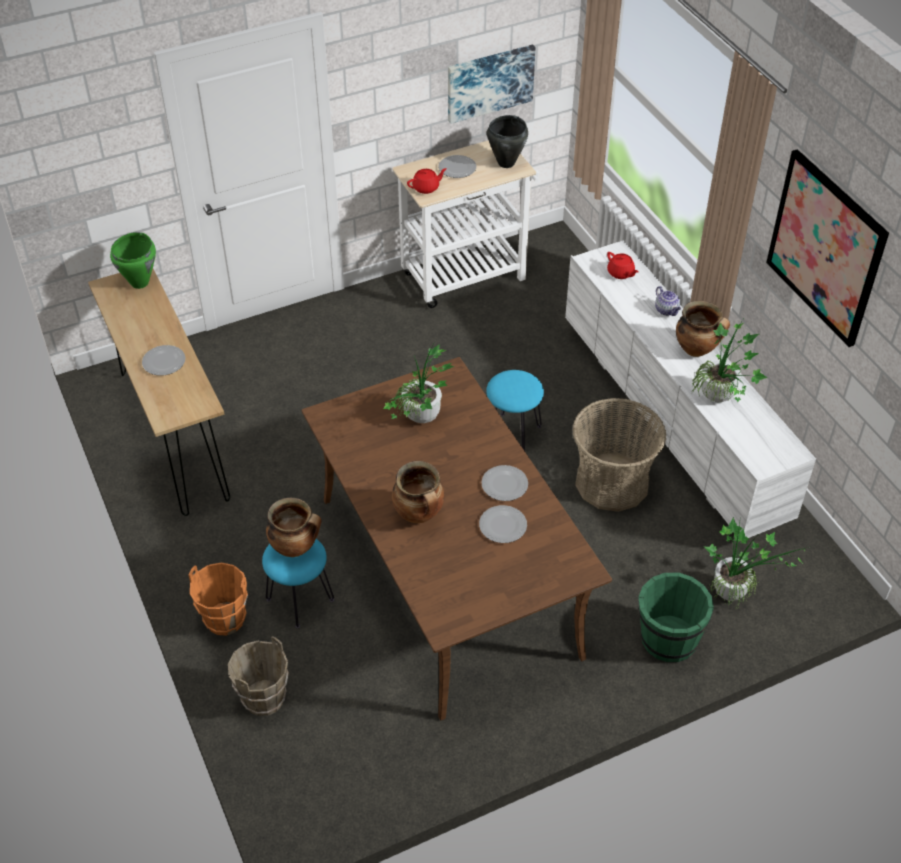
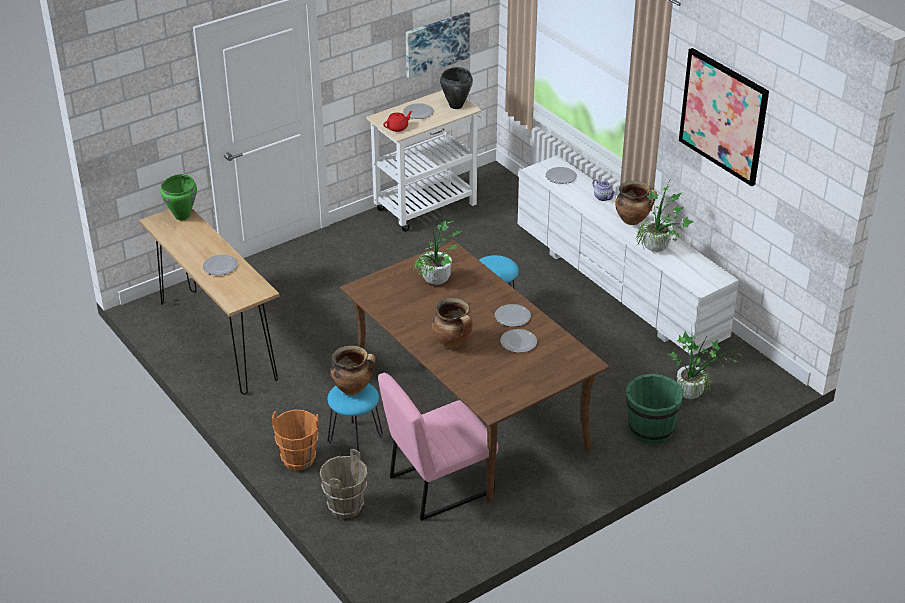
camera: 10 degrees left, 10 degrees down
basket [572,398,666,512] -> none
red teapot [607,252,638,279] -> plate [546,167,577,184]
none -> pink chair [378,373,498,521]

